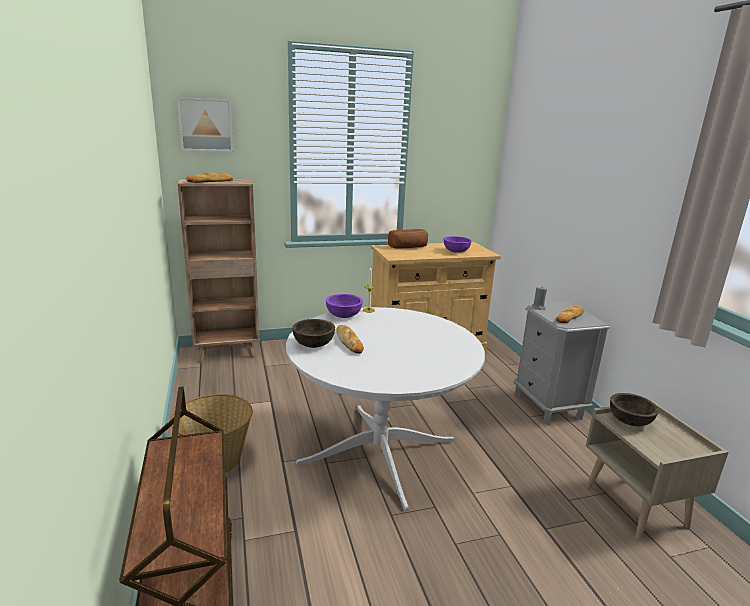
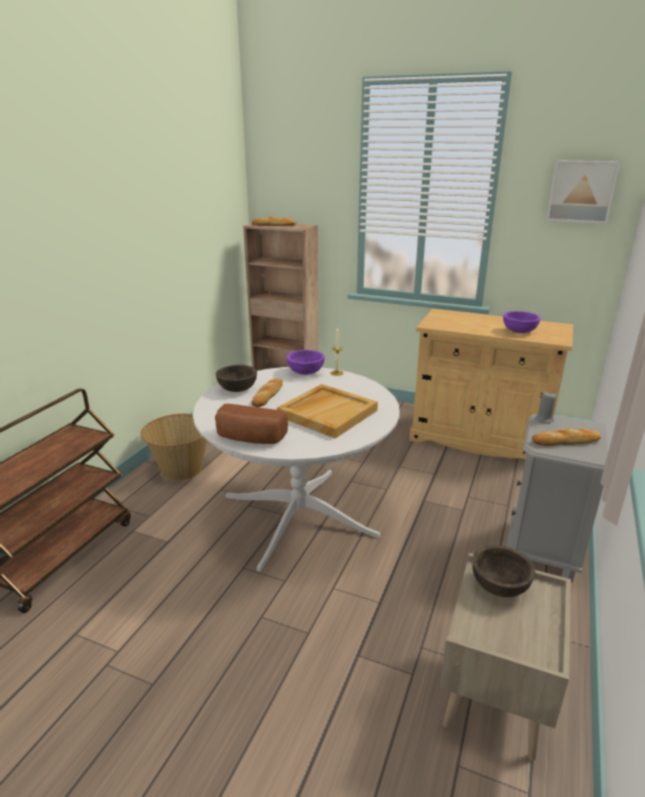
camera: 40 degrees right, 5 degrees up
picture [177,97,233,152] -> picture moved to [546,160,620,224]
bread [388,229,428,248] -> bread moved to [215,404,288,444]
none -> beige tray [277,384,378,438]

